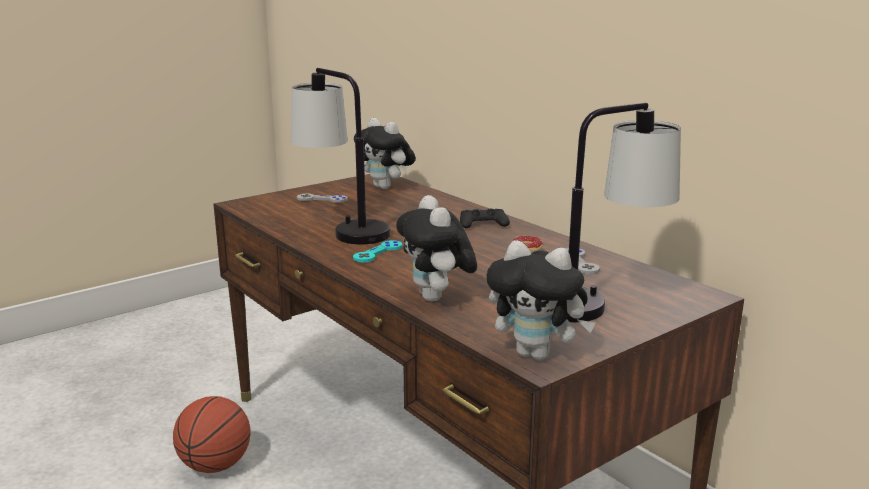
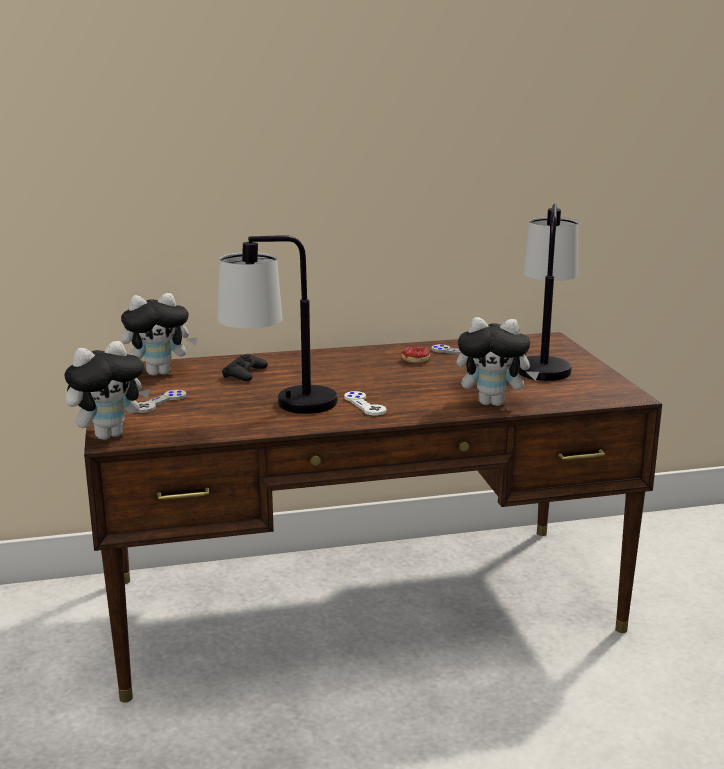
camera: 65 degrees left, 0 degrees up
basketball [173,396,251,473] -> none
turquoise game controller [353,240,402,262] -> white game controller [344,391,387,415]
black game controller [460,209,510,228] -> black game controller moved to [222,354,268,381]
plush toy [486,240,596,360] -> plush toy moved to [64,341,150,440]

